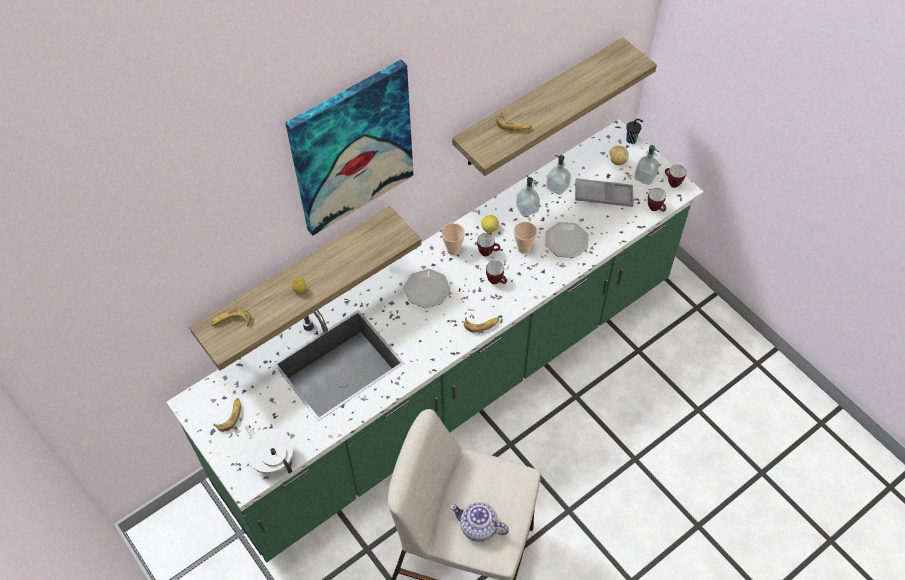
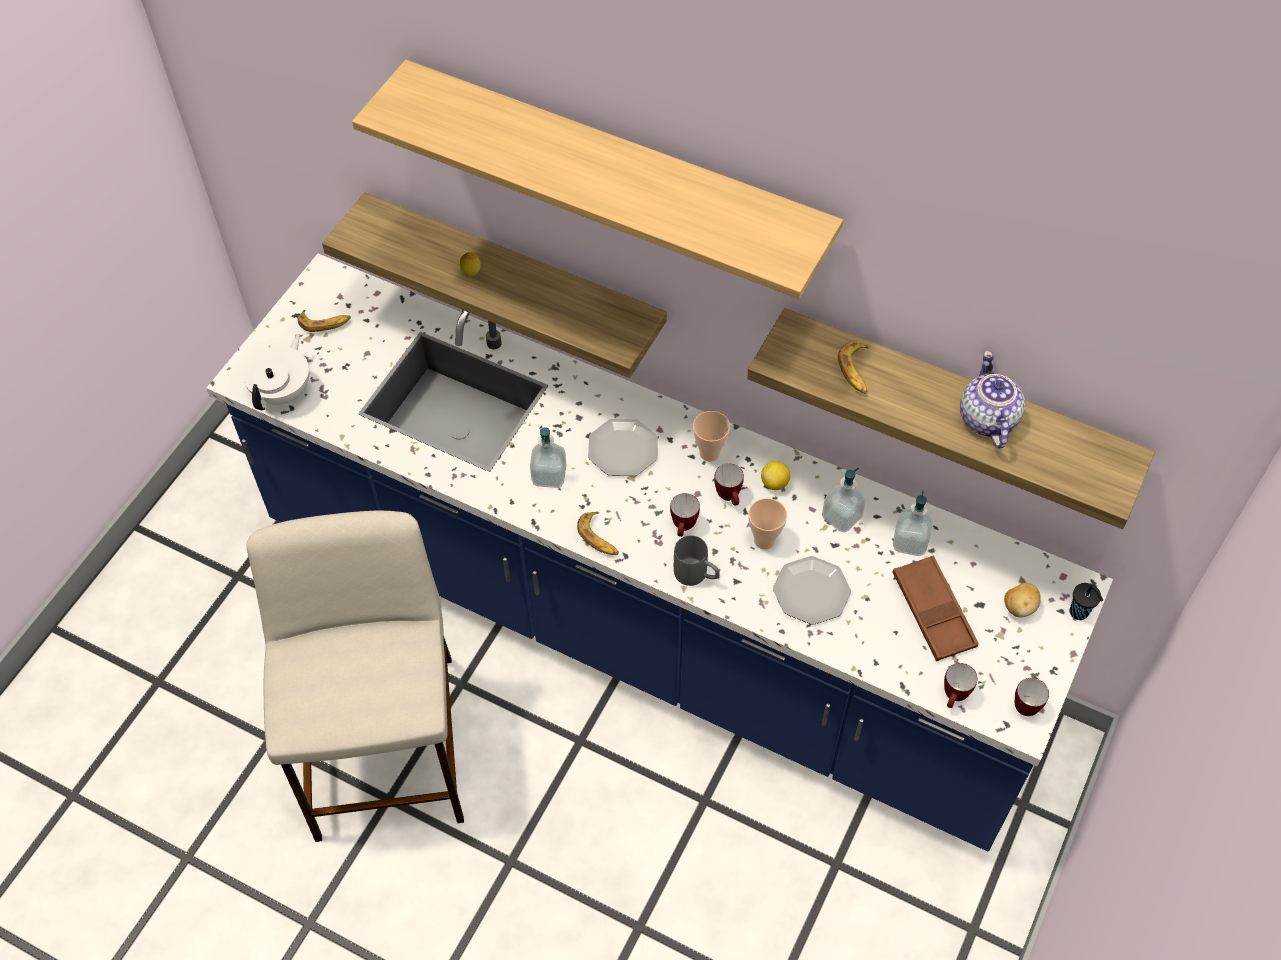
camera: 65 degrees right, 0 degrees up
green counter [166,119,704,562] -> blue counter [206,254,1113,852]
banana [211,308,251,327] -> none
picture [285,60,414,236] -> shelf [352,60,843,299]
teapot [450,502,509,542] -> teapot moved to [960,351,1025,449]
grey tray [575,178,634,207] -> brown tray [893,556,978,661]
soap dispenser [634,145,659,185] -> soap dispenser moved to [530,427,566,488]
none -> grey mug [674,535,720,586]

